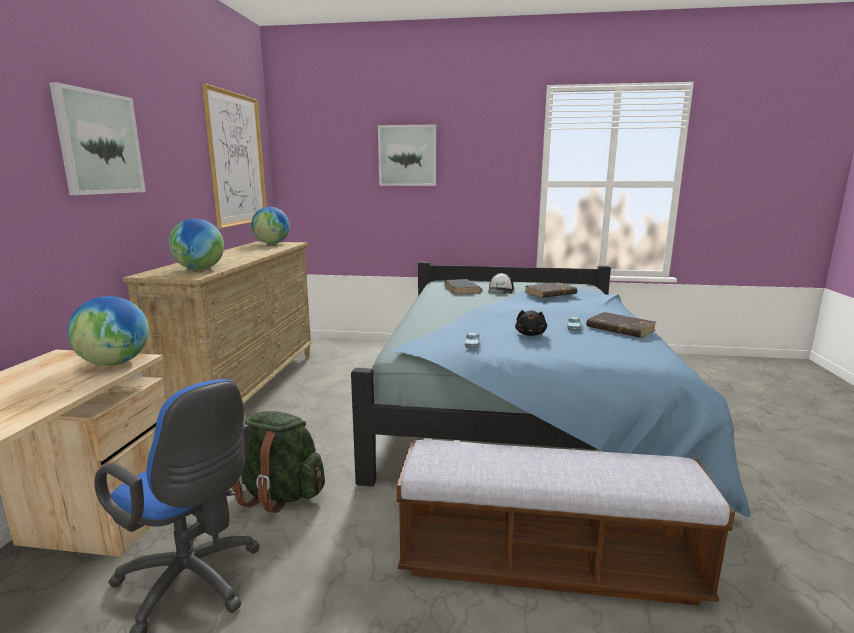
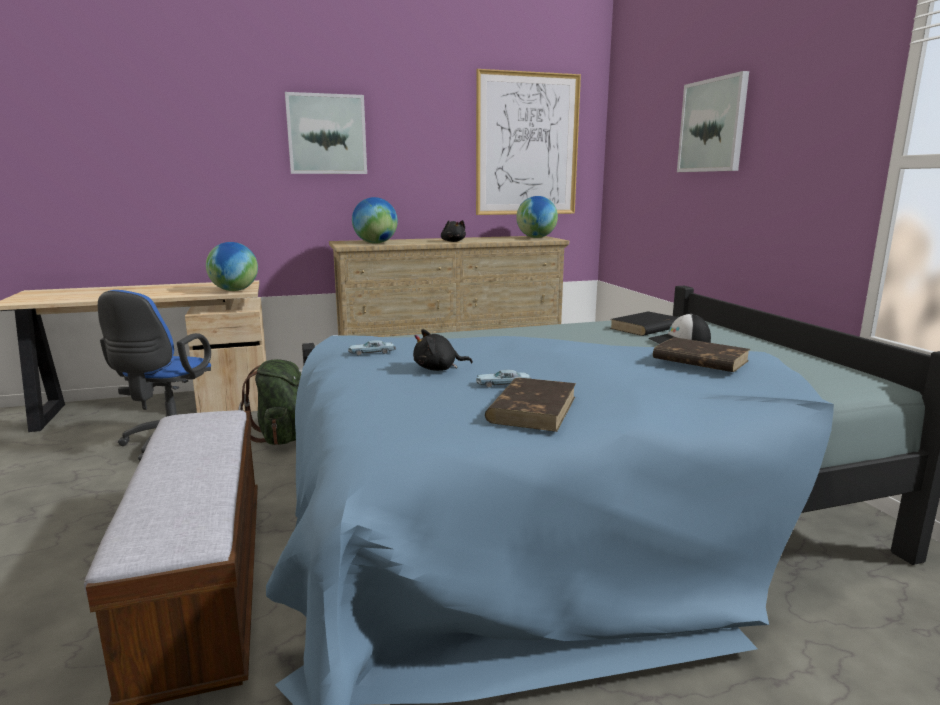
camera: 65 degrees right, 0 degrees up
none -> black plush toy [441,220,466,242]

